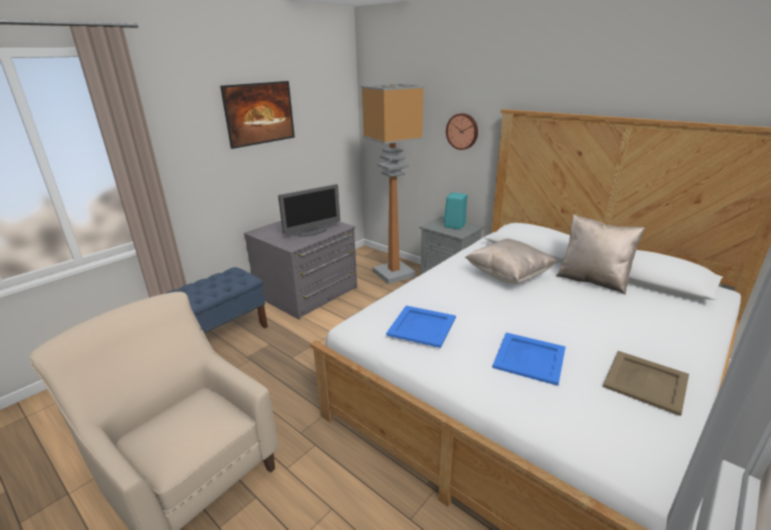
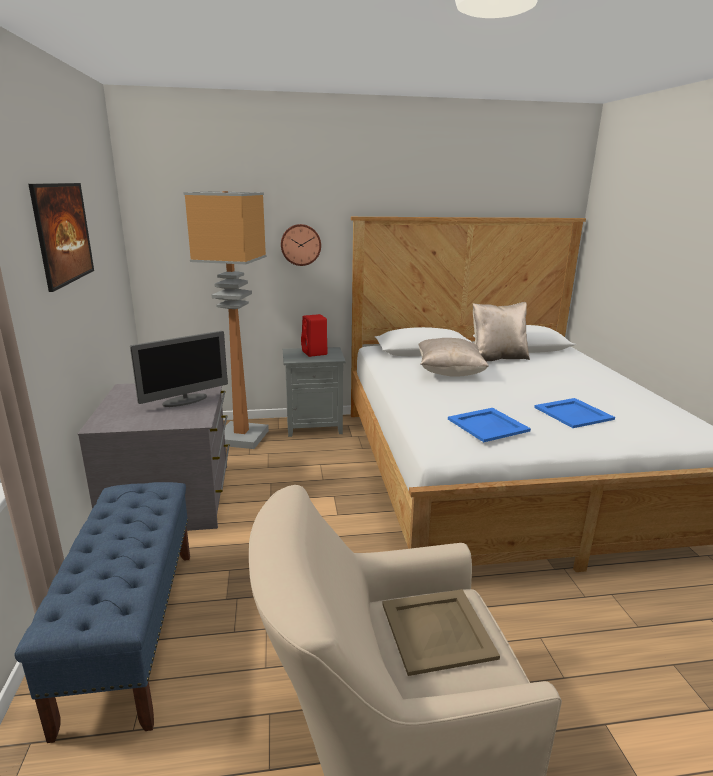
camera: 50 degrees left, 5 degrees down
monitor [278,184,340,237] -> monitor turned 45 degrees clockwise [130,331,228,407]
turquoise speaker [444,192,468,229] -> red speaker [301,314,328,357]
beige tray [603,351,689,416] -> beige tray moved to [382,589,500,676]

